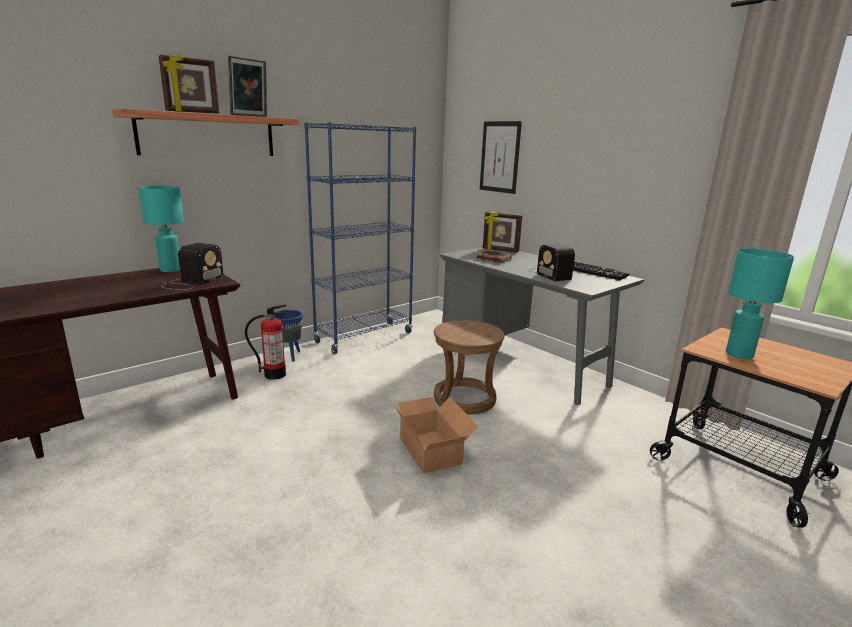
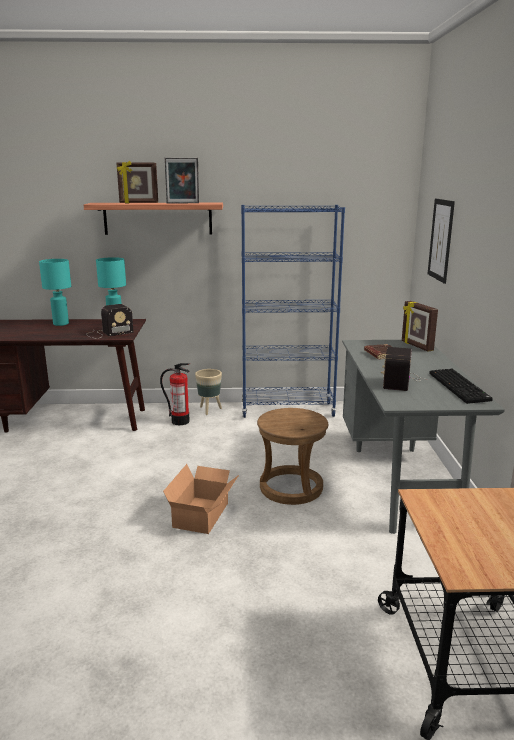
camera: 40 degrees right, 0 degrees up
blue planter [273,310,302,362] -> beige planter [195,369,222,415]
turquoise table lamp [726,248,794,359] -> turquoise table lamp moved to [39,259,71,326]

